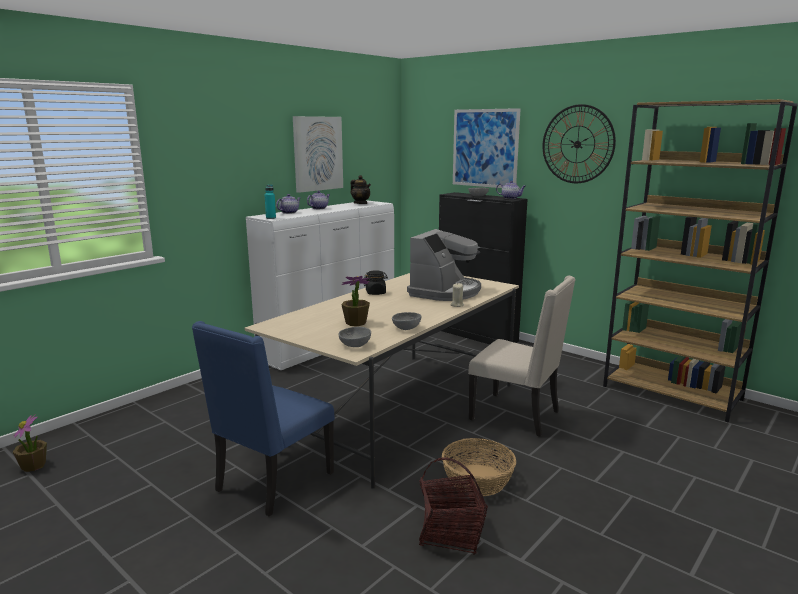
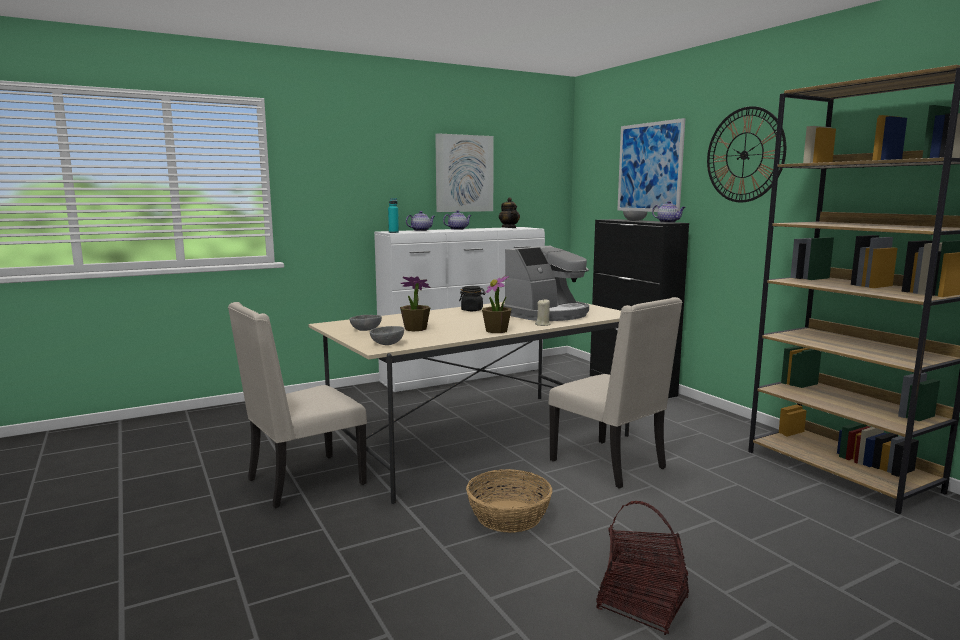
camera: 20 degrees right, 5 degrees down
potted plant [13,414,47,472] -> potted plant moved to [482,275,512,333]
blue chair [192,321,335,517] -> beige chair [228,302,367,508]
grey bowl [392,312,421,330] -> grey bowl moved to [350,315,382,331]
basket [419,458,488,555] -> basket moved to [596,501,689,635]

